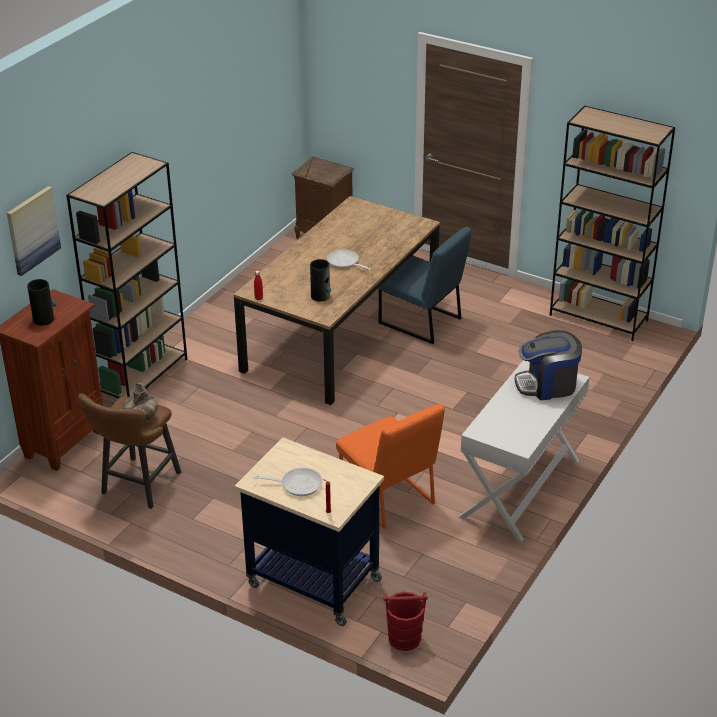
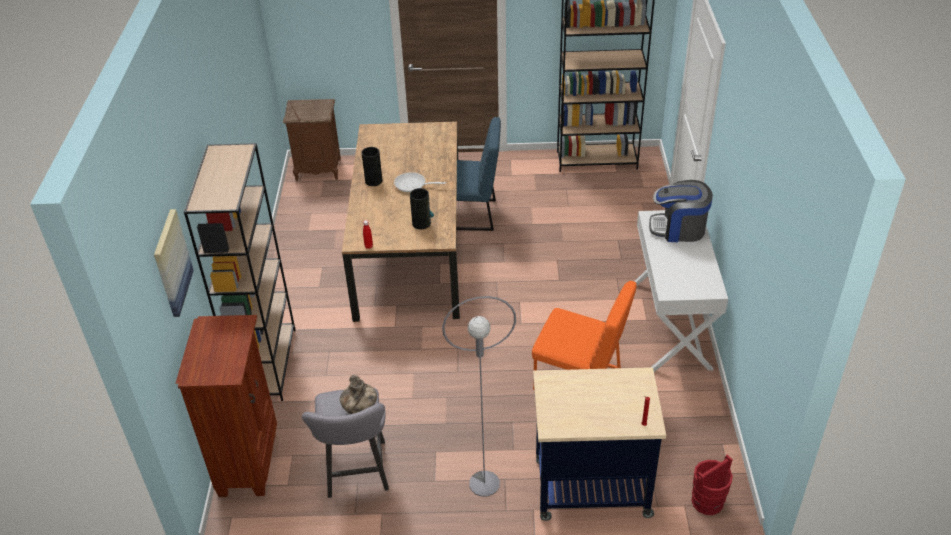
camera: 30 degrees left, 5 degrees up
vase [27,279,56,326] -> vase moved to [361,147,382,186]
brown stool [78,393,181,509] -> grey stool [302,388,389,498]
frying pan [253,468,323,496] -> none
coffee machine [515,330,582,400] -> coffee machine turned 45 degrees clockwise [649,180,713,242]
none -> grey floor lamp [442,296,516,497]

